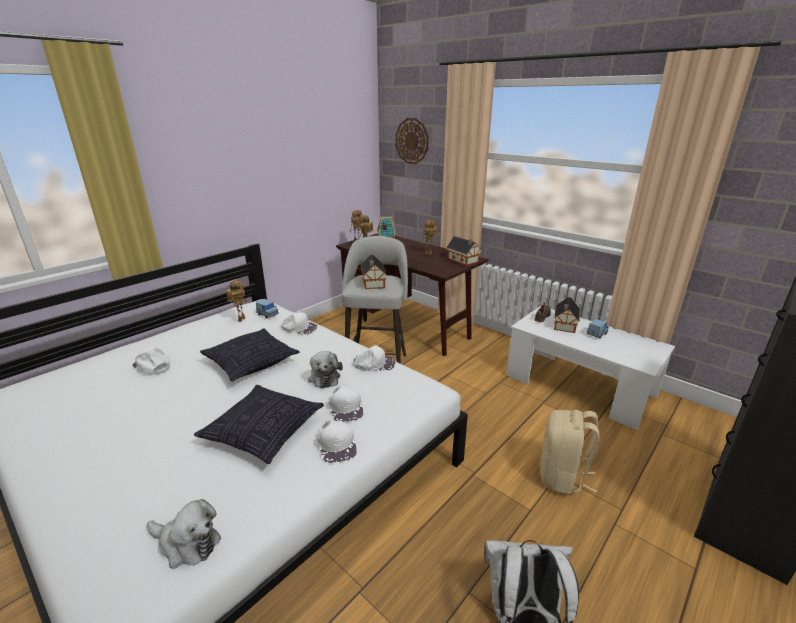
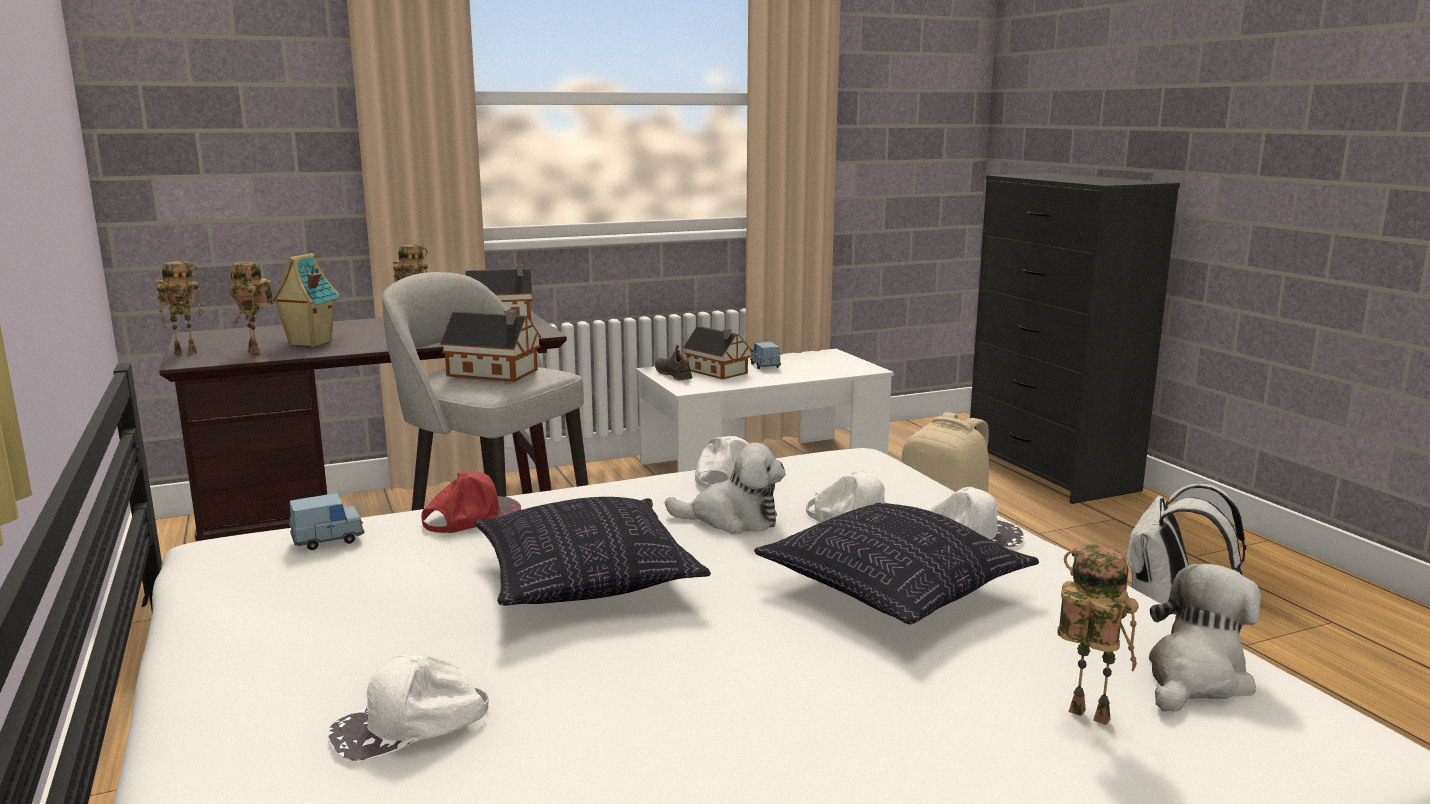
camera: 65 degrees left, 10 degrees down
toy robot [226,280,247,322] -> toy robot moved to [1057,544,1139,725]
white cap [281,312,318,335] -> red cap [421,472,521,533]
wall clock [396,118,429,164] -> none

